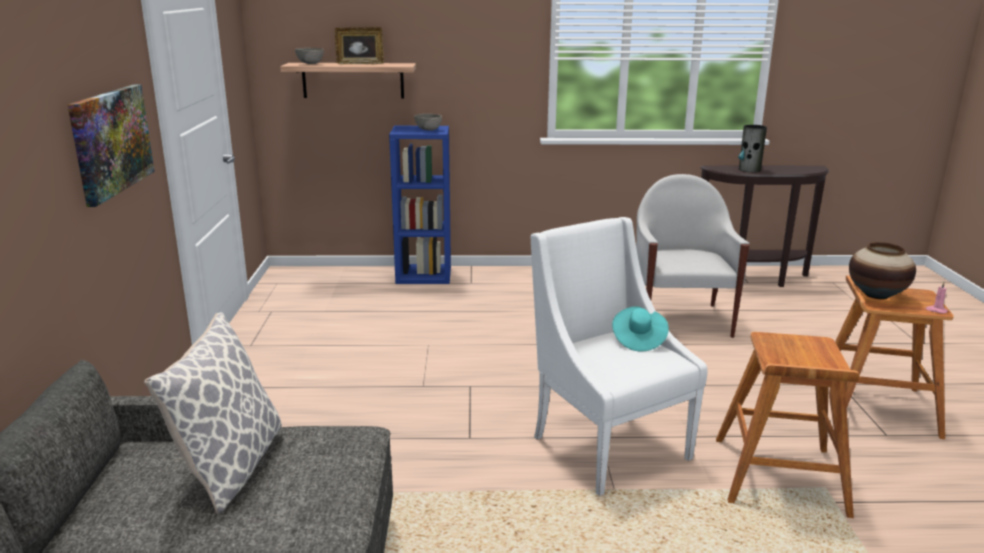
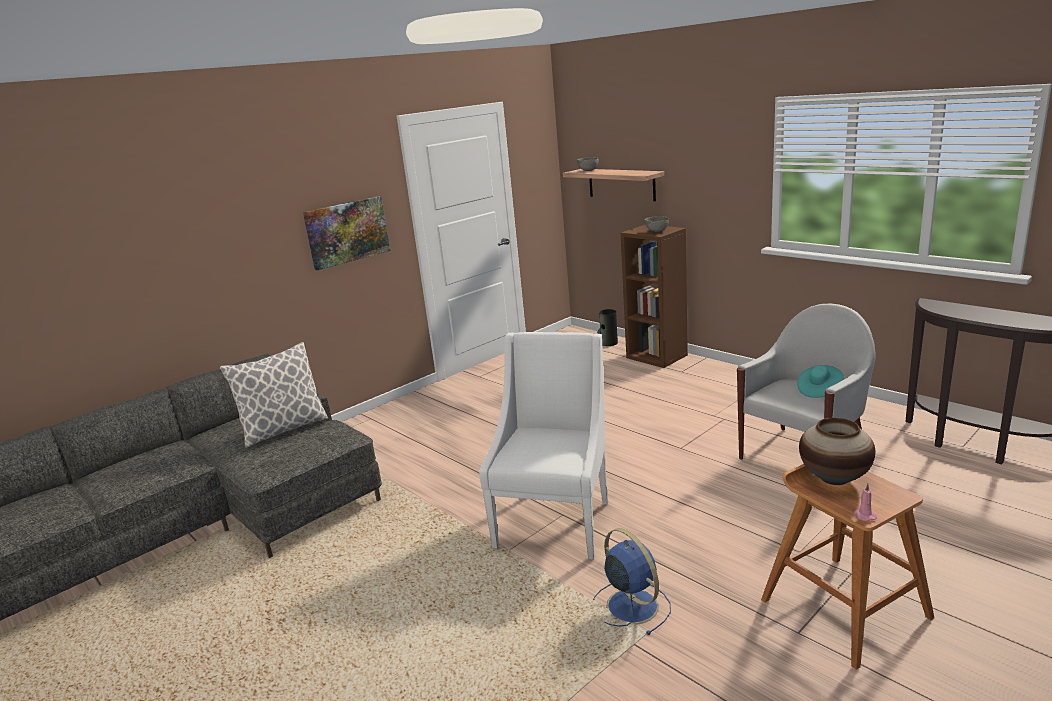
camera: 50 degrees right, 0 degrees up
picture frame [335,27,384,65] -> none
blue bookcase [389,126,451,284] -> brown bookcase [621,225,688,368]
turquoise hat [612,306,669,351] -> turquoise hat moved to [797,365,844,398]
brown stool [716,332,860,518] -> blue fan [593,528,671,635]
vase [738,125,767,172] -> vase moved to [597,309,618,346]

